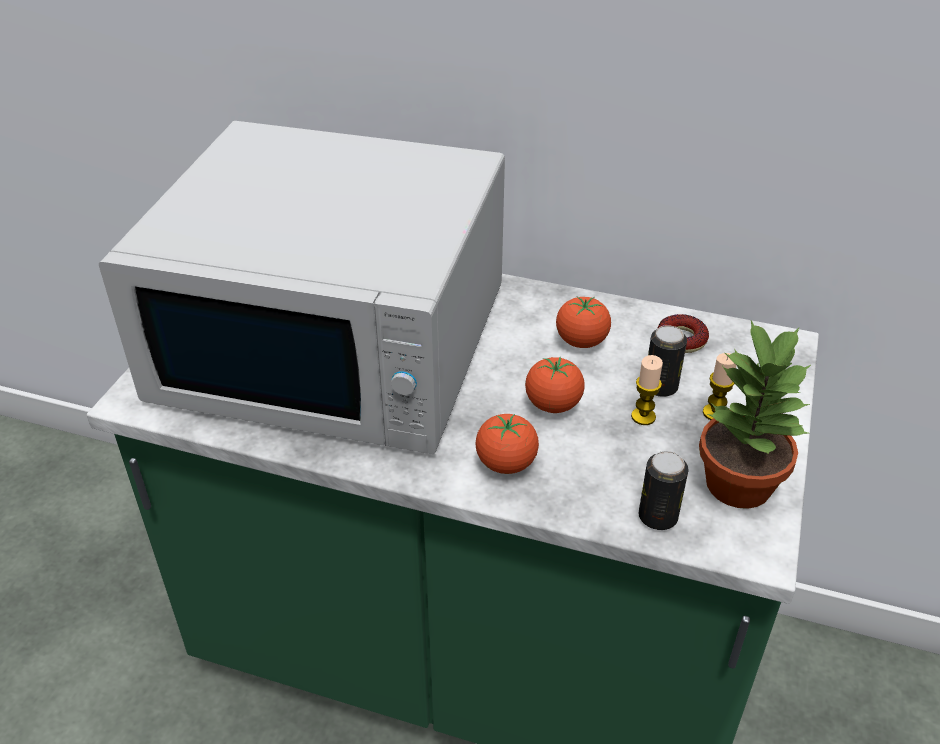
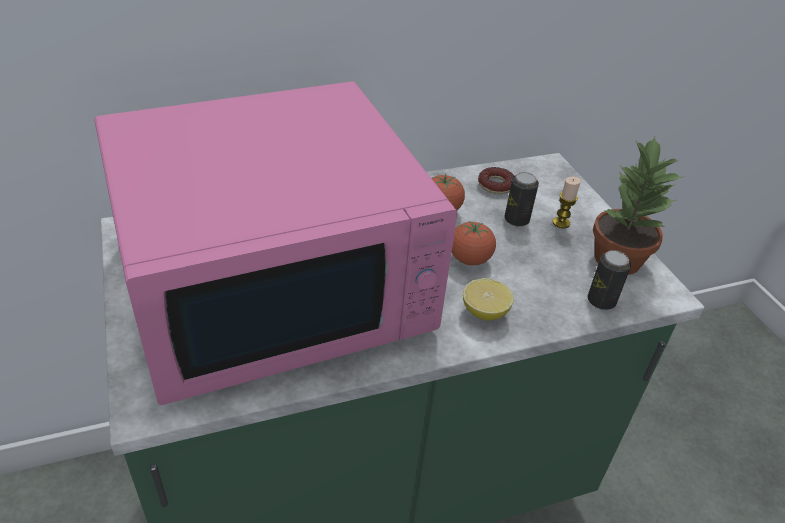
camera: 40 degrees left, 0 degrees up
white microwave [99,121,505,454] -> pink microwave [95,82,457,405]
tomato [476,414,539,474] -> lemon [463,278,514,321]
candle [631,355,663,425] -> none

